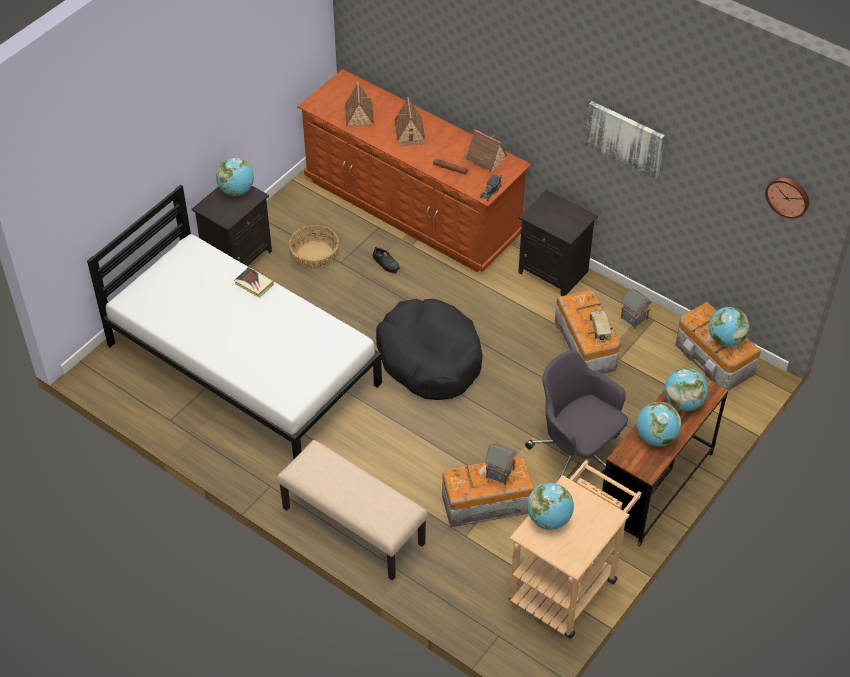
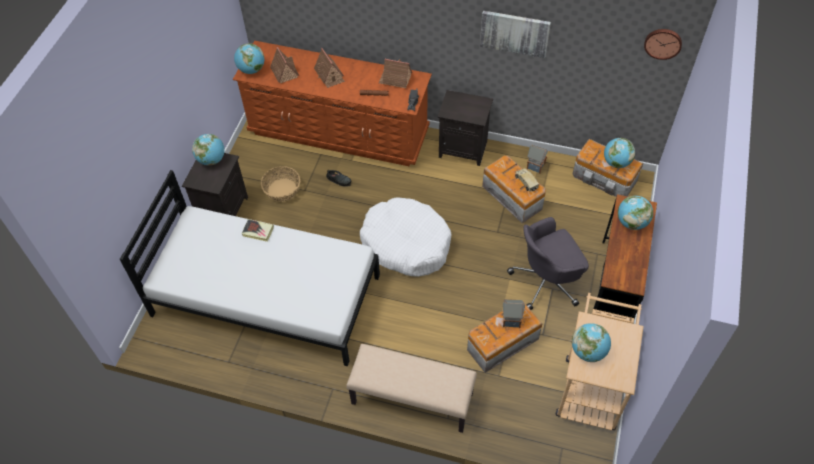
camera: 20 degrees left, 5 degrees up
black dog bed [376,299,483,400] -> white dog bed [360,198,452,277]
grey office chair [525,350,628,479] -> grey office chair turned 45 degrees counterclockwise [507,217,589,310]
globe [636,402,681,446] -> globe moved to [234,43,264,74]

